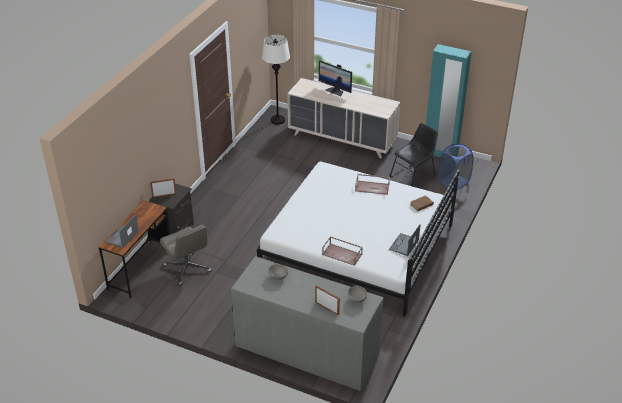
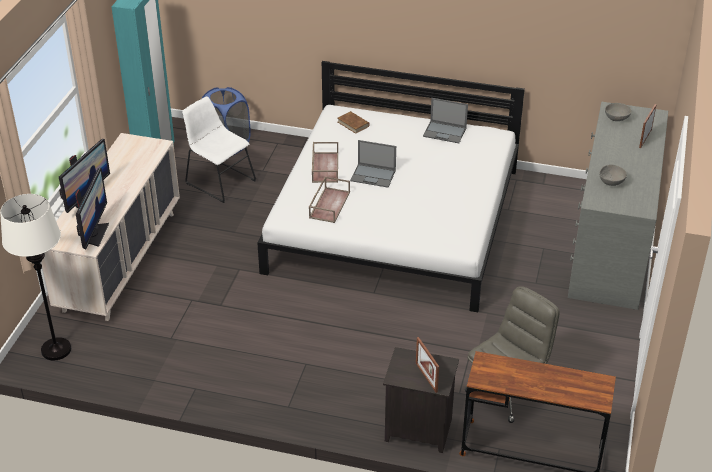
camera: 100 degrees left, 0 degrees up
laptop [105,215,139,248] -> laptop moved to [350,140,396,188]
brown tray [322,236,363,266] -> brown tray moved to [309,176,350,223]
black chair [390,123,438,188] -> white chair [182,96,256,203]
none -> monitor [75,168,109,249]

